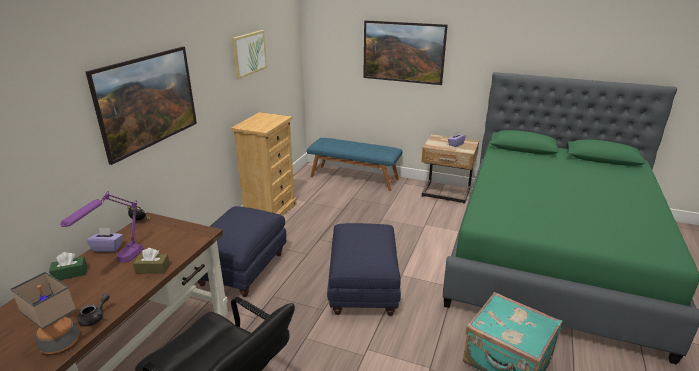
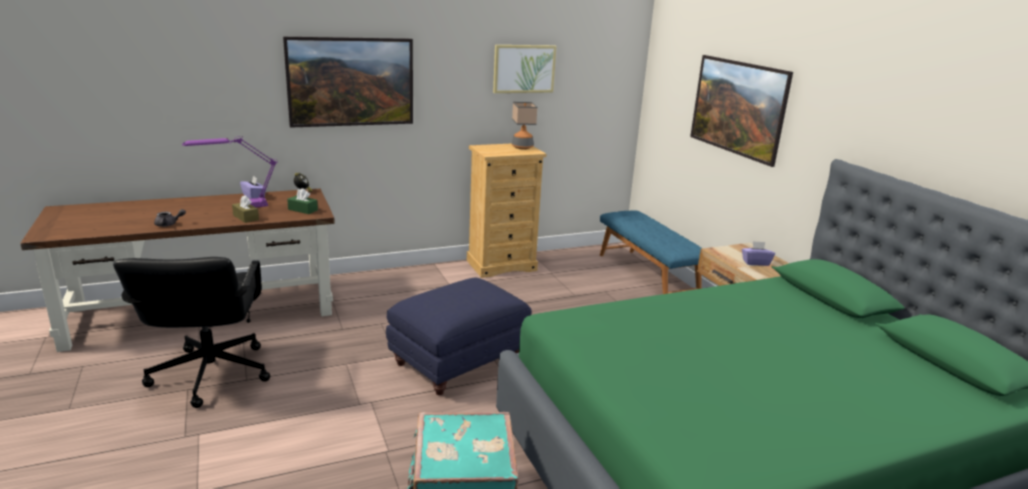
camera: 45 degrees right, 5 degrees down
table lamp [11,272,80,354] -> table lamp moved to [512,102,538,149]
green tissue box [49,252,87,280] -> green tissue box moved to [287,188,318,214]
blue ottoman [197,206,286,297] -> none

